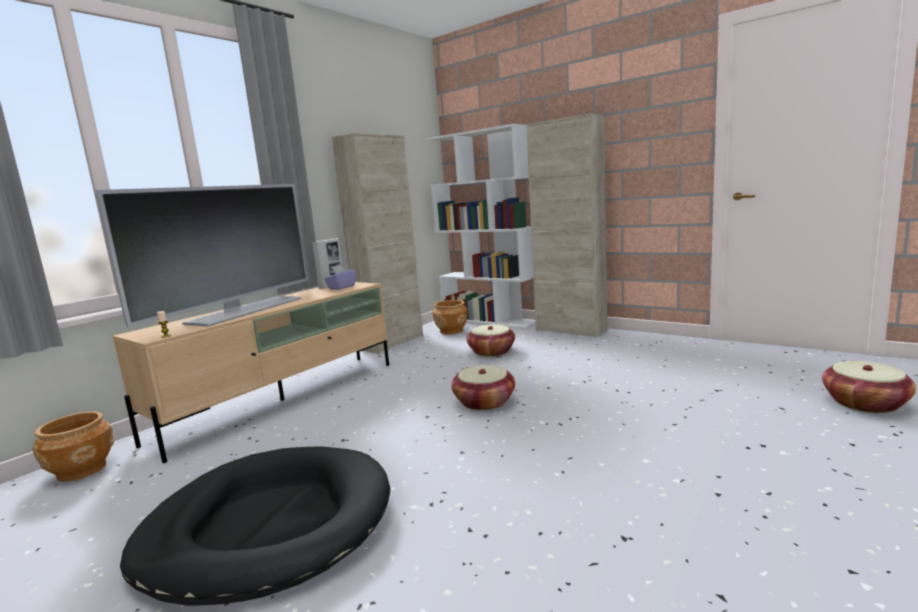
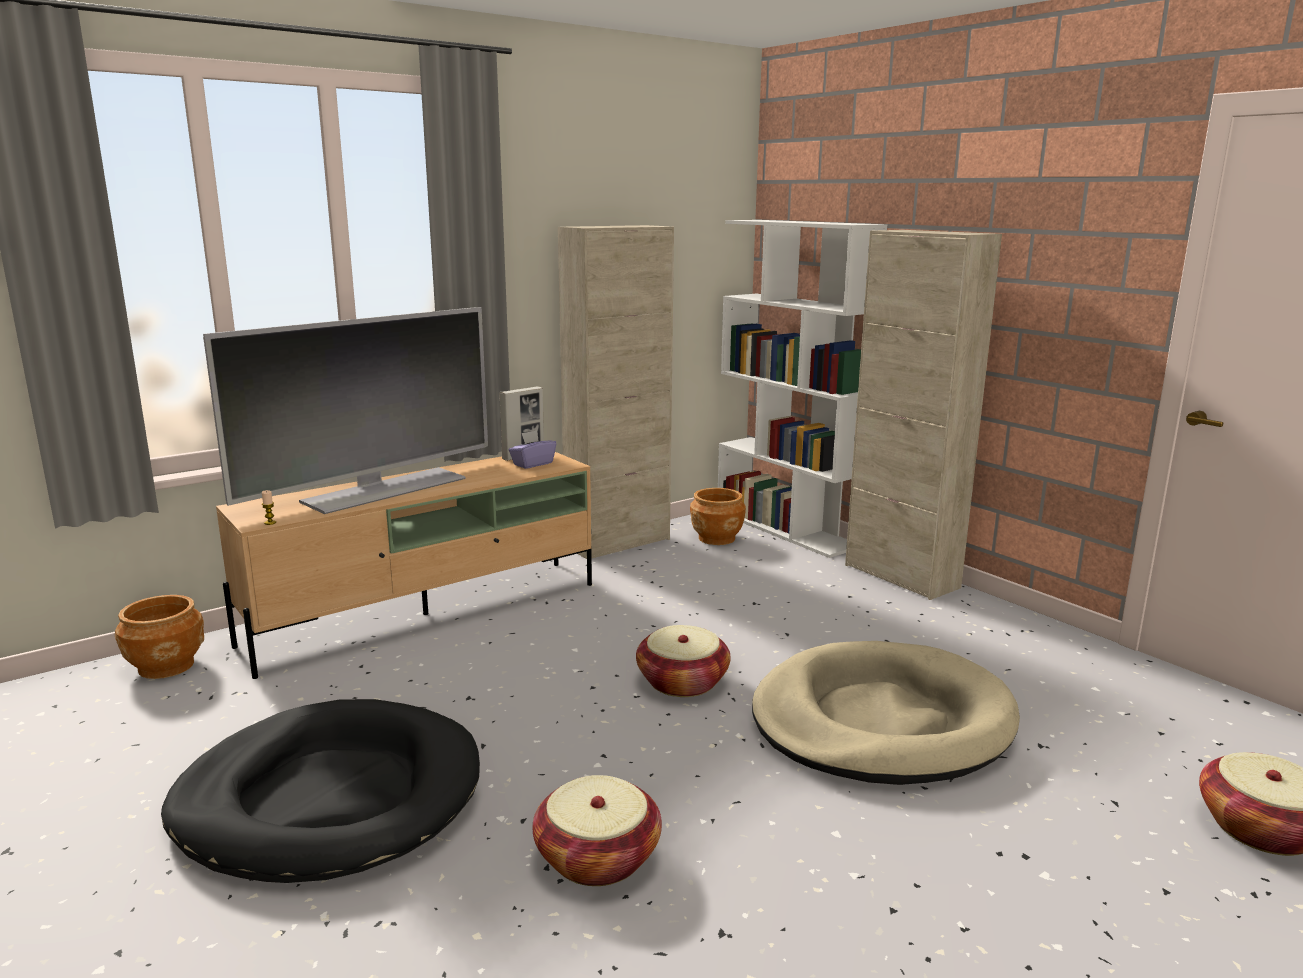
camera: 15 degrees right, 5 degrees up
basket [466,324,515,357] -> basket moved to [533,775,662,886]
none -> beige dog bed [752,641,1020,785]

